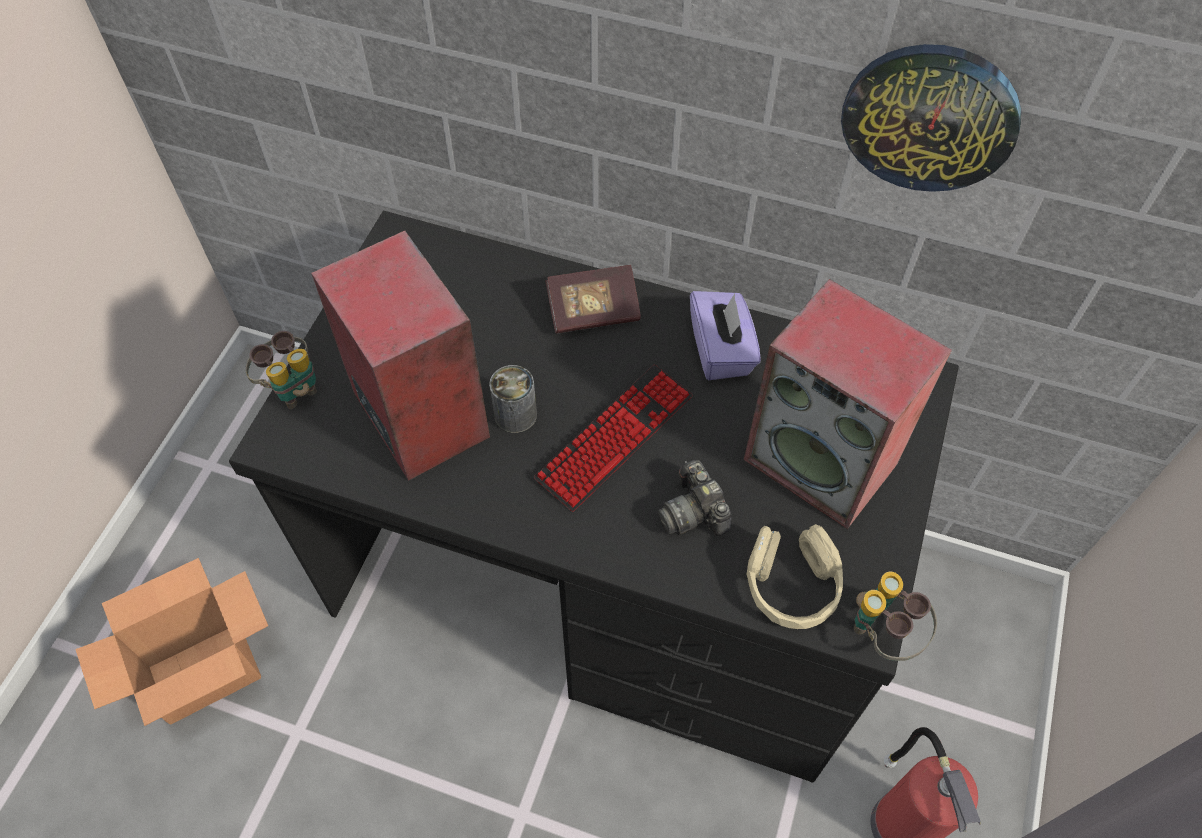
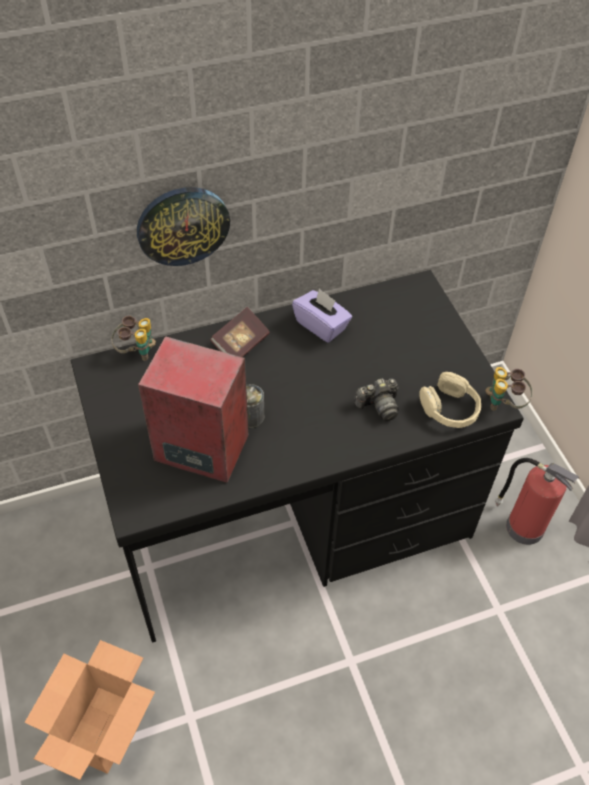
camera: 40 degrees left, 5 degrees down
binoculars [245,331,317,409] -> binoculars moved to [111,316,156,361]
keyboard [534,365,693,512] -> none
camera [658,460,731,536] -> camera turned 45 degrees counterclockwise [354,378,399,421]
speaker [744,279,952,529] -> none
wall clock [841,44,1021,192] -> wall clock moved to [137,187,230,266]

